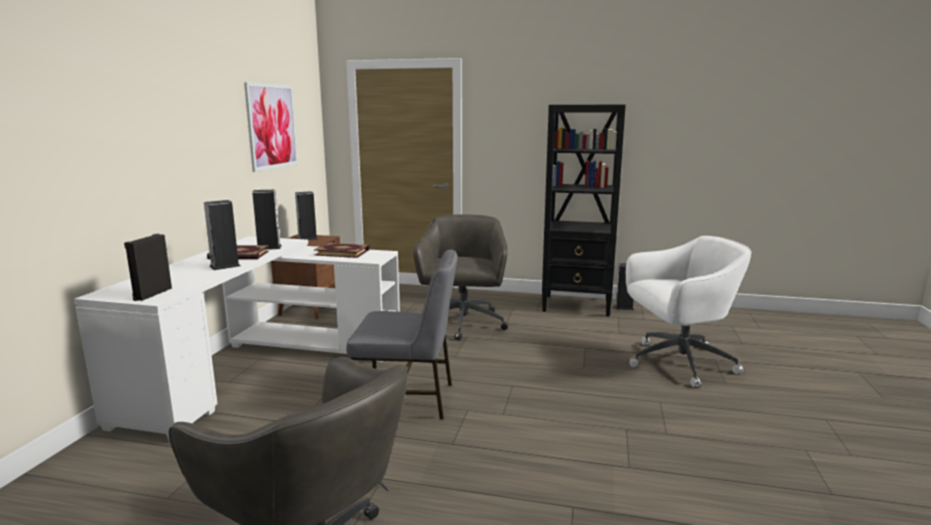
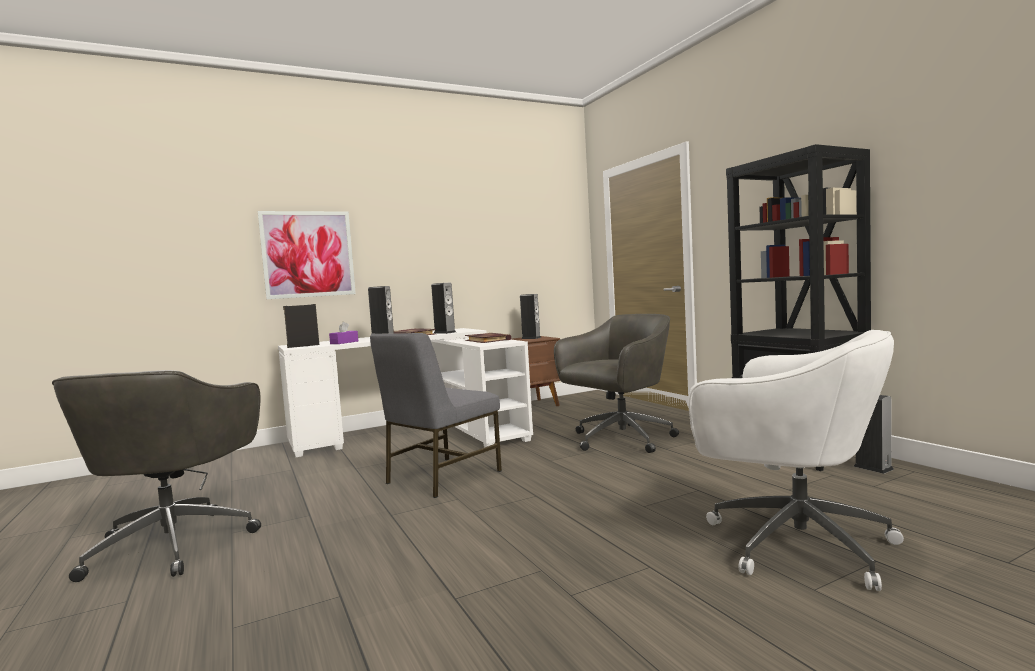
camera: 50 degrees right, 10 degrees down
picture [244,82,298,172] -> picture moved to [258,211,356,299]
grey chair [346,249,458,420] -> grey chair turned 75 degrees clockwise [370,333,502,498]
none -> purple tissue box [329,322,358,344]

